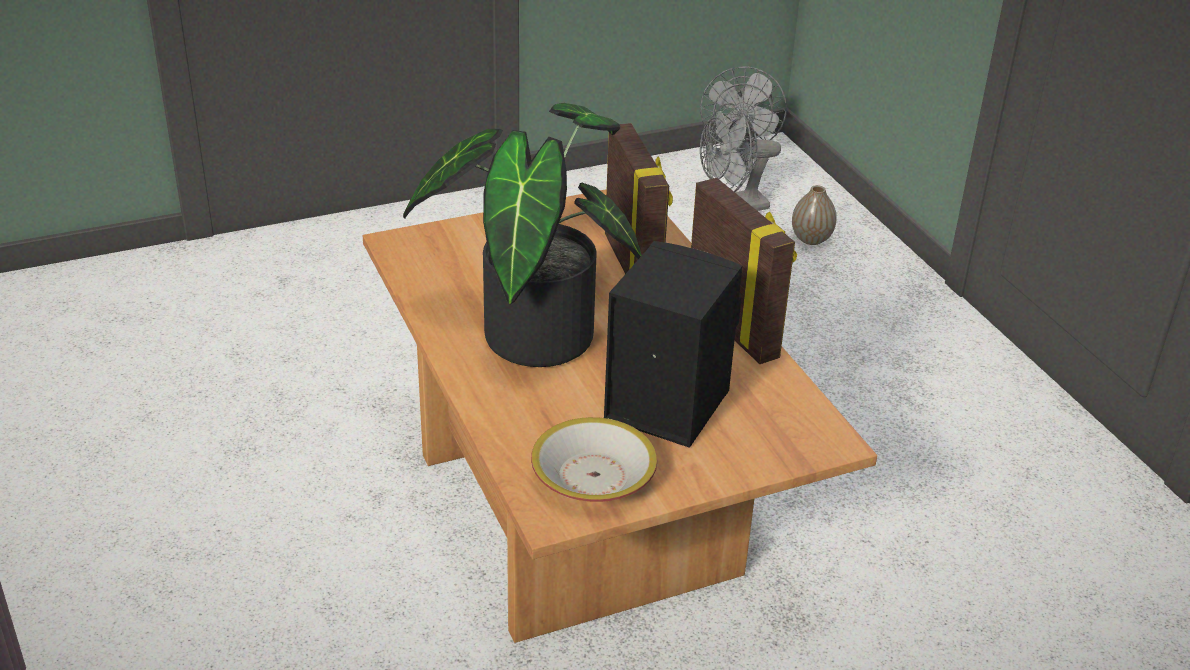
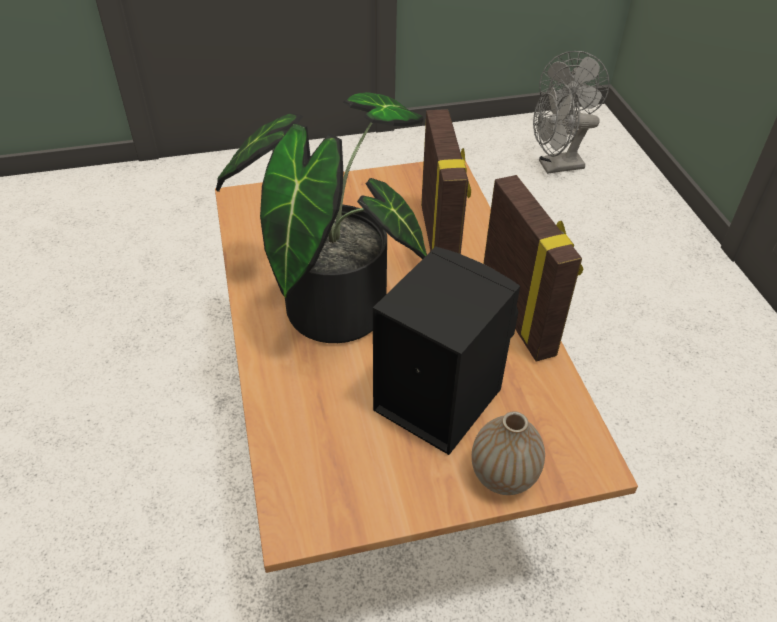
camera: 10 degrees right, 10 degrees up
bowl [531,417,657,502] -> none
vase [792,185,837,245] -> vase moved to [472,411,545,495]

